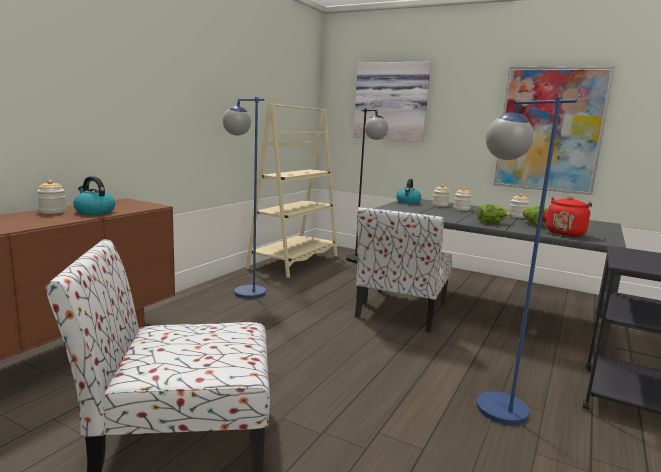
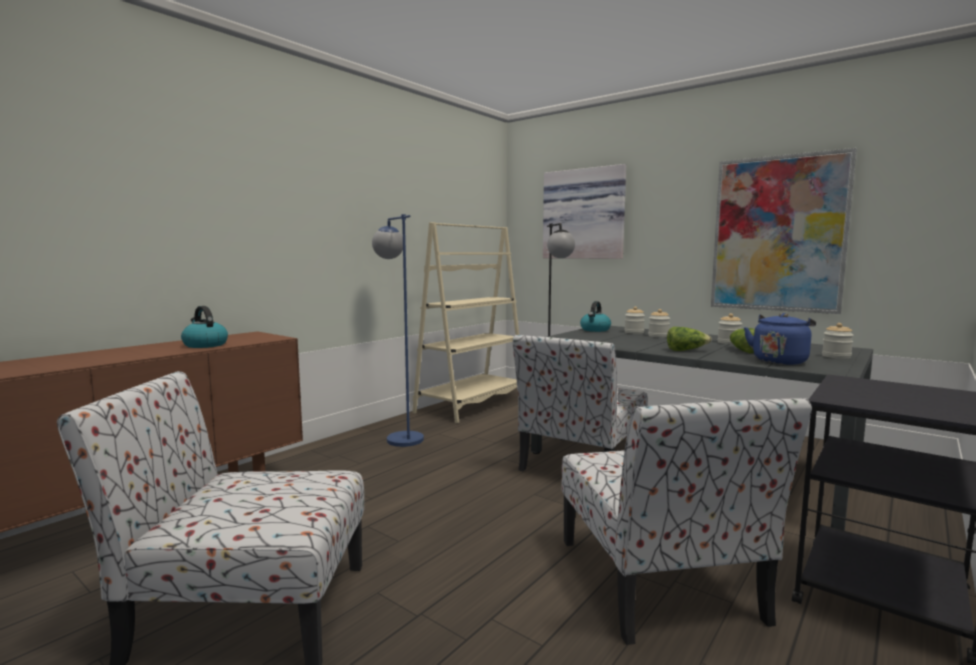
camera: 10 degrees right, 5 degrees down
jar [37,180,66,214] -> jar moved to [822,323,854,359]
blue floor lamp [476,97,577,425] -> chair [561,398,812,645]
red kettle [539,197,592,236] -> blue kettle [744,313,816,365]

